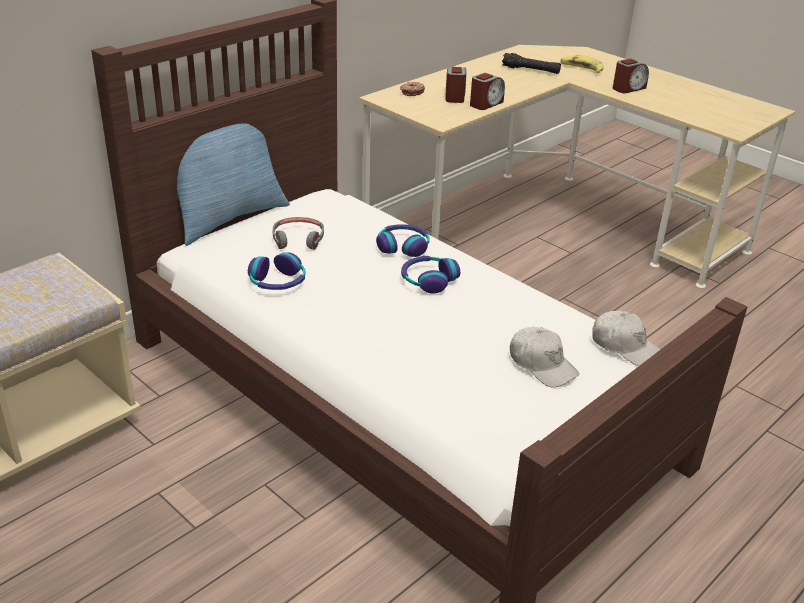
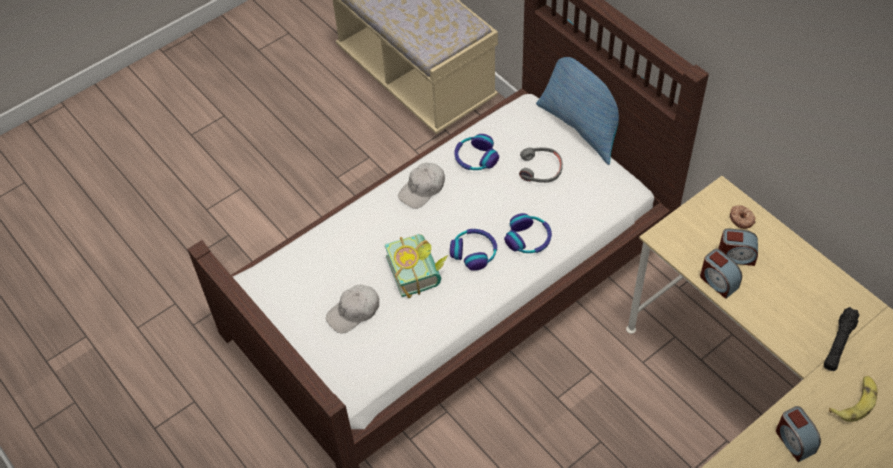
camera: 100 degrees right, 20 degrees up
white cap [592,311,661,366] -> white cap moved to [398,163,445,209]
none -> book [384,234,450,298]

